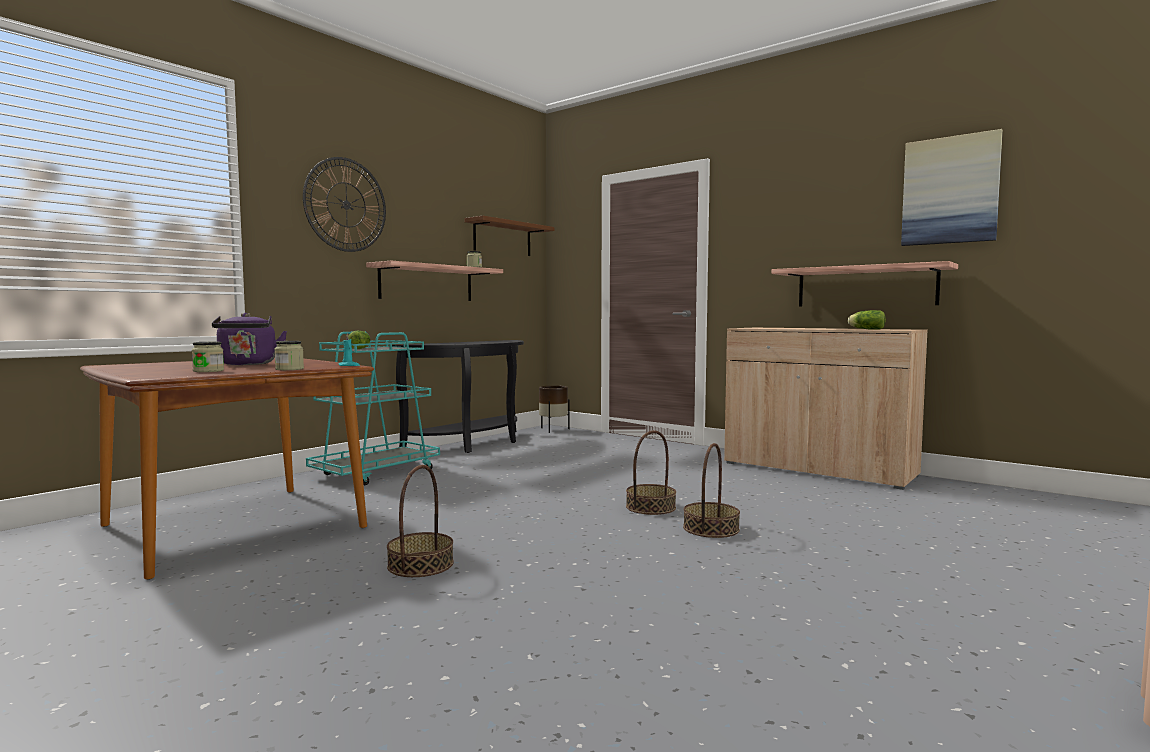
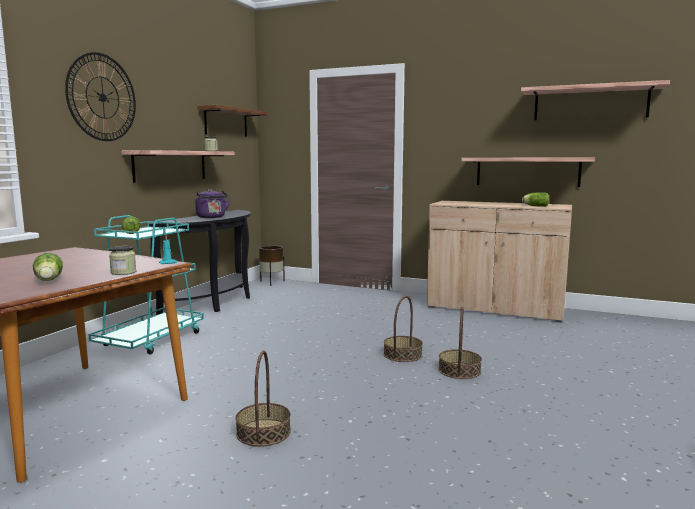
camera: 15 degrees left, 5 degrees up
jar [192,342,224,372] -> lettuce [33,253,63,281]
purple kettle [212,313,287,365] -> purple kettle moved to [195,189,230,218]
picture [901,129,1003,246] -> shelf [521,80,670,120]

